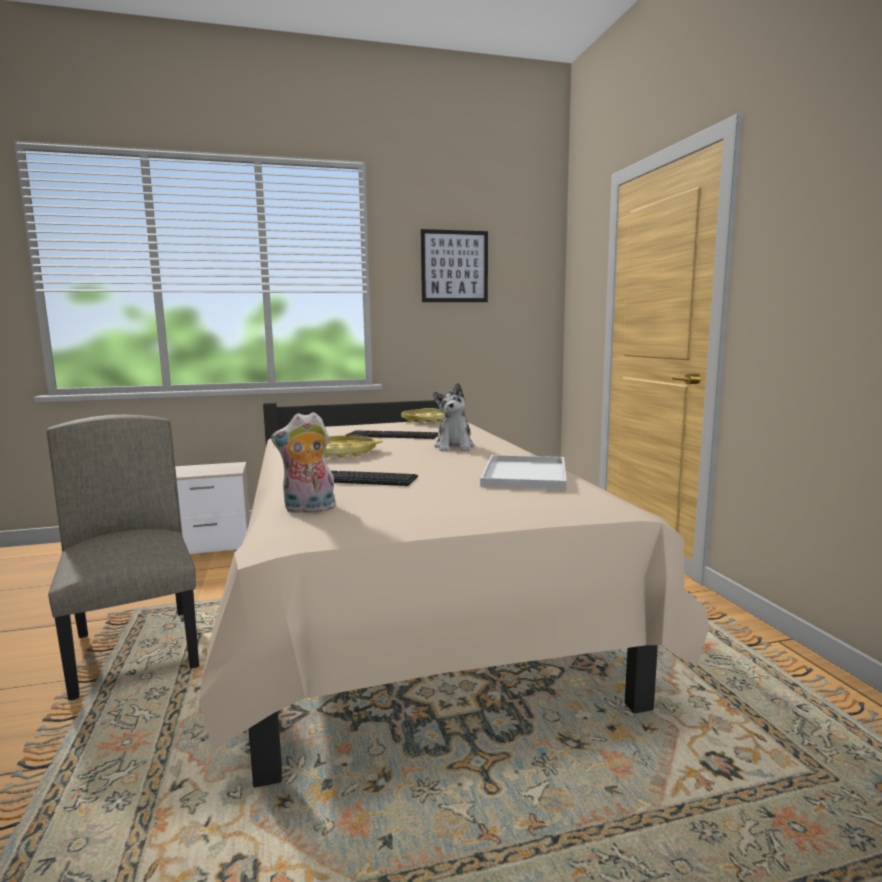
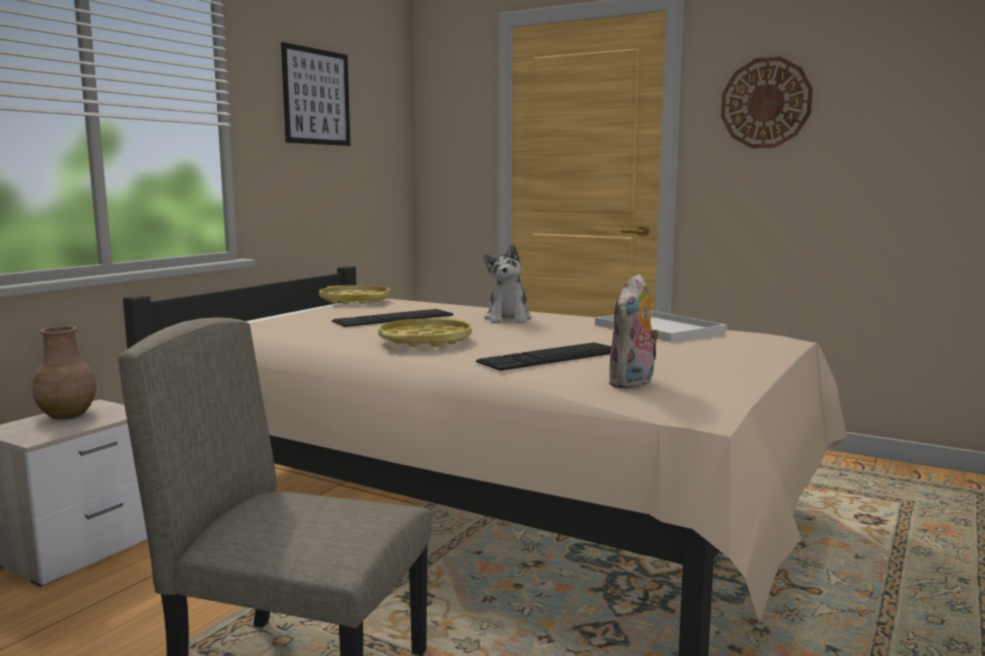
camera: 45 degrees left, 0 degrees up
plush toy [433,383,475,451] -> plush toy turned 45 degrees clockwise [484,244,532,323]
none -> brown vase [32,326,96,420]
none -> wall clock [721,57,813,148]

